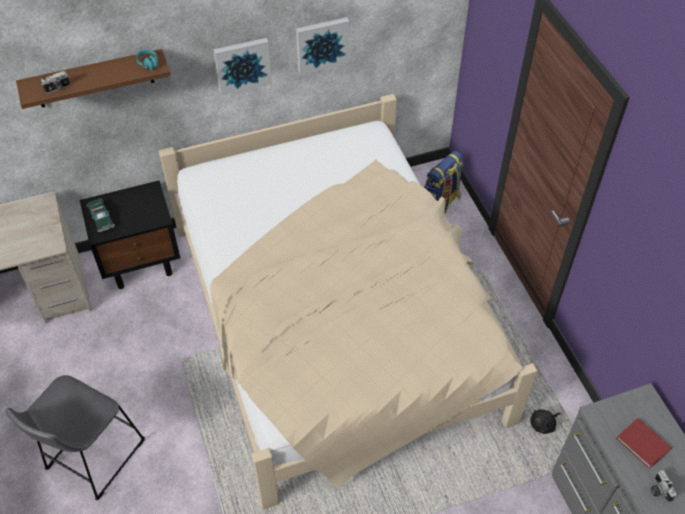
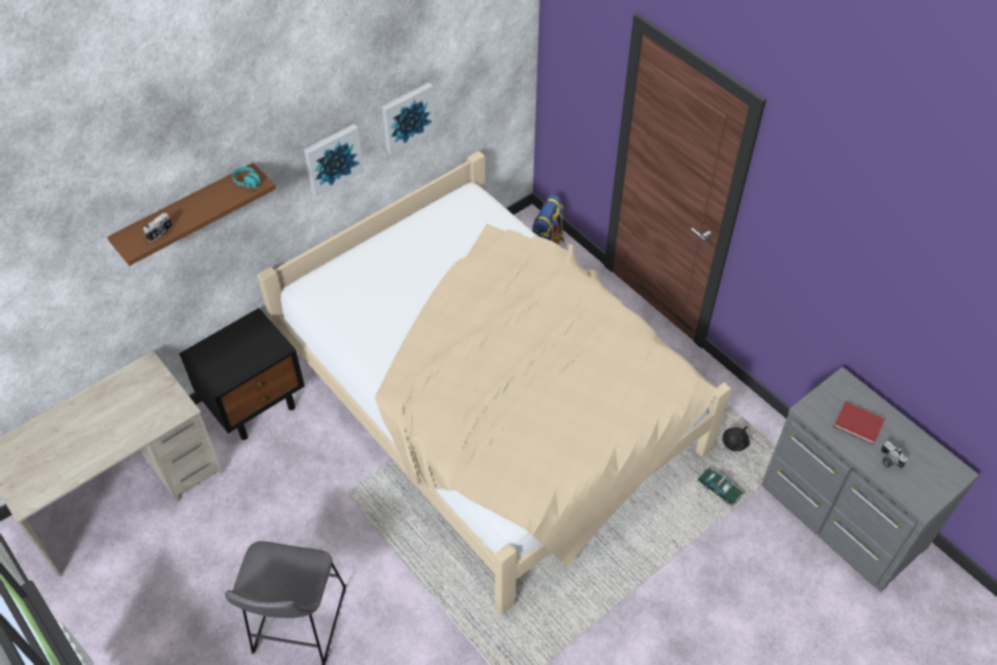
camera: 20 degrees left, 0 degrees up
toy car [86,198,115,232] -> toy car moved to [697,468,744,507]

